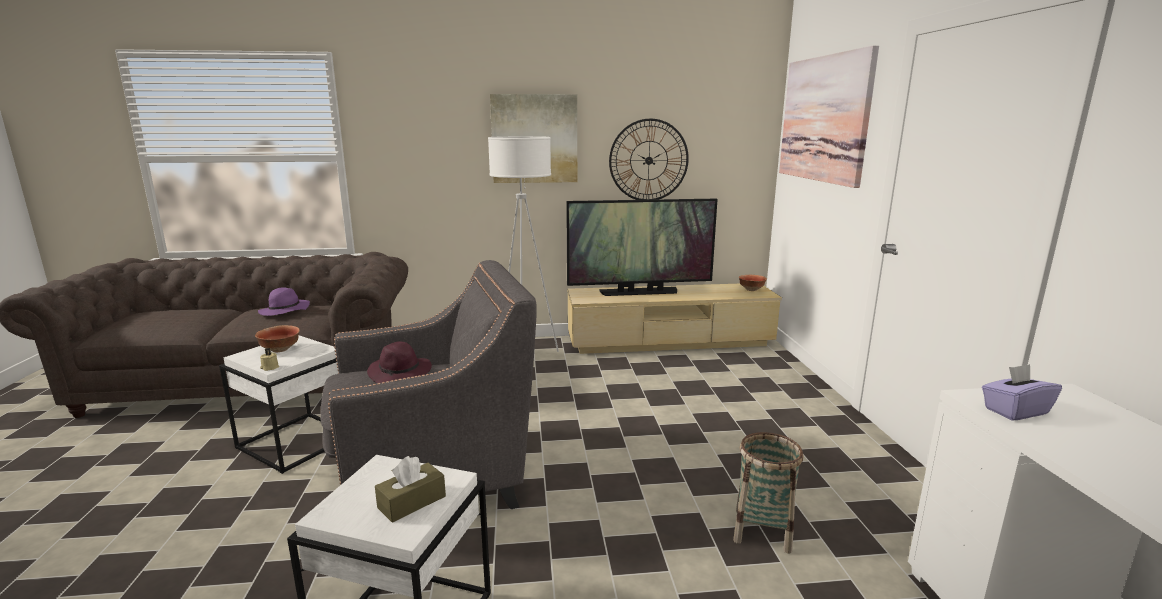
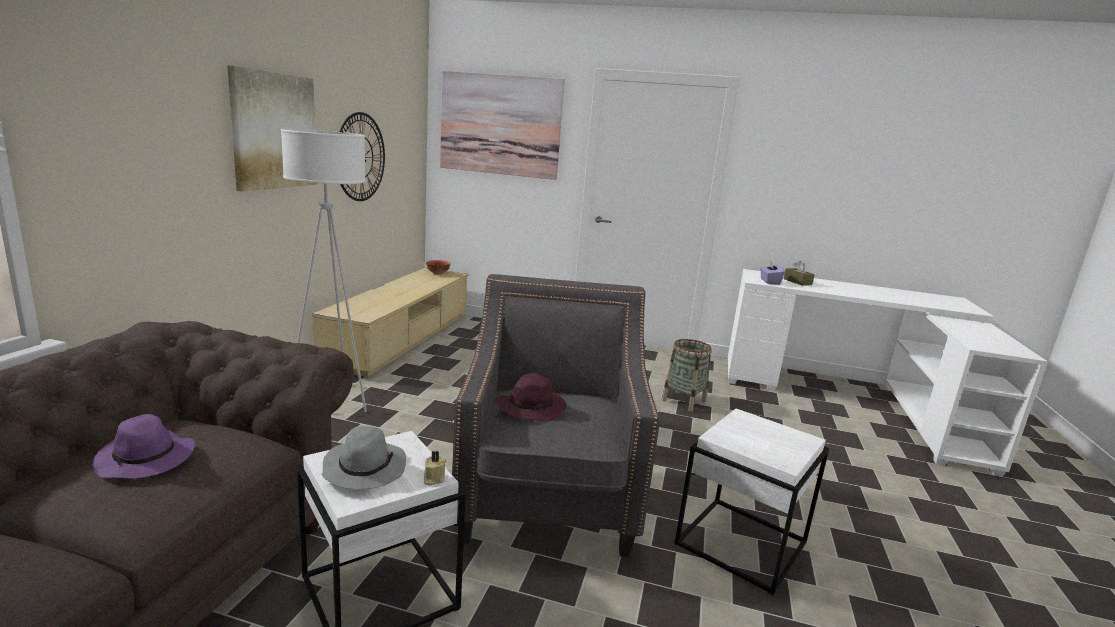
camera: 70 degrees left, 0 degrees up
bowl [255,325,300,352] -> grey hat [322,426,406,489]
brown tissue box [375,456,446,523] -> brown tissue box moved to [784,261,815,286]
television [566,199,718,296] -> none

